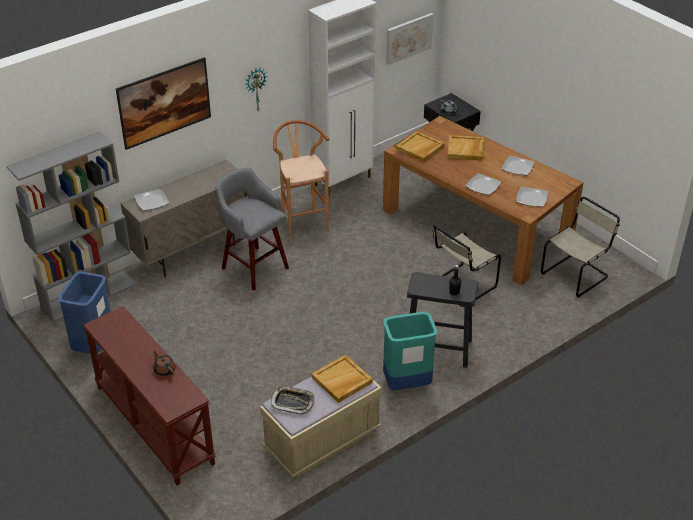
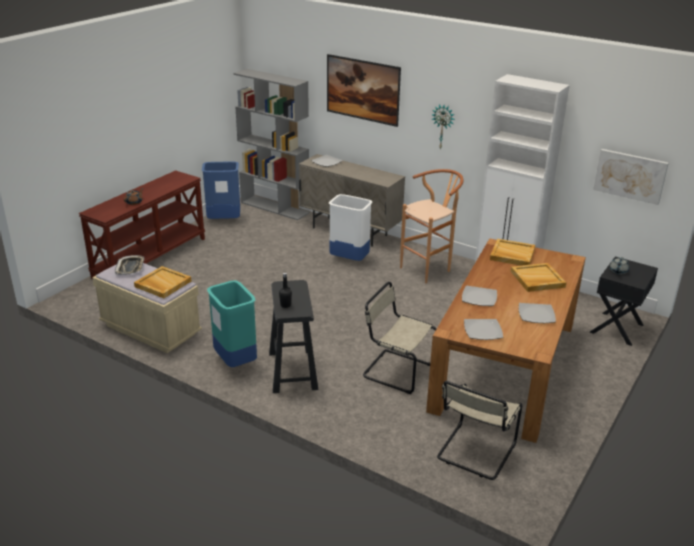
camera: 70 degrees right, 10 degrees down
grey stool [216,168,289,291] -> white trash can [329,194,372,261]
beige chair [541,197,620,298] -> beige chair turned 90 degrees clockwise [437,381,522,480]

